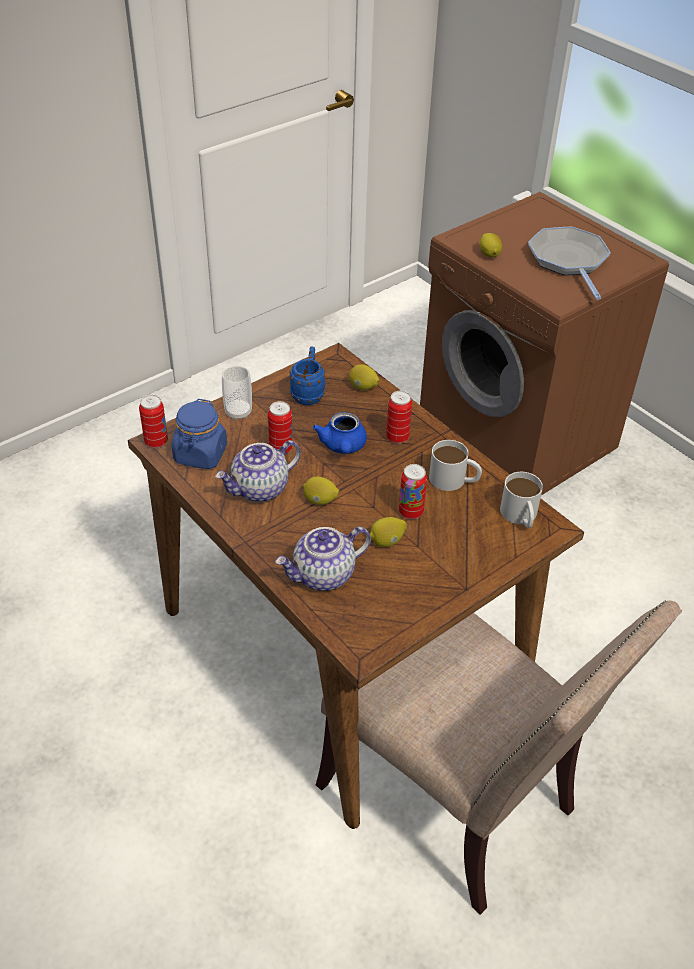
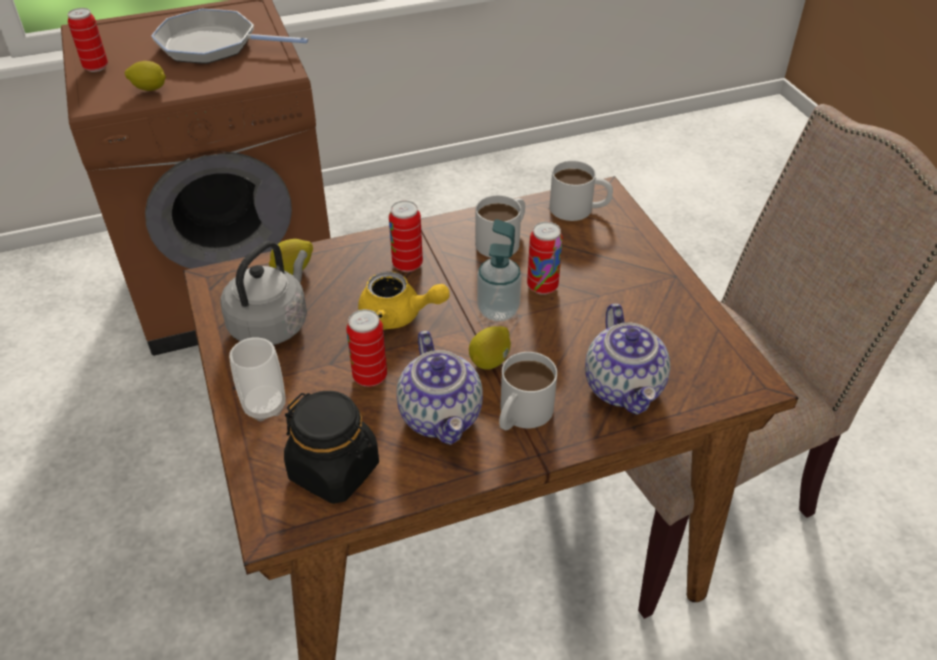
camera: 70 degrees left, 0 degrees up
can [139,395,168,448] -> can moved to [68,8,108,72]
blue jar [172,399,227,469] -> black jar [284,391,379,504]
blue mug [289,346,325,405] -> grey kettle [220,241,307,345]
blue teapot [312,412,367,454] -> yellow teapot [358,271,450,330]
lemon [370,517,407,547] -> none
none -> soap dispenser [477,219,522,321]
none -> white mug [499,352,557,430]

